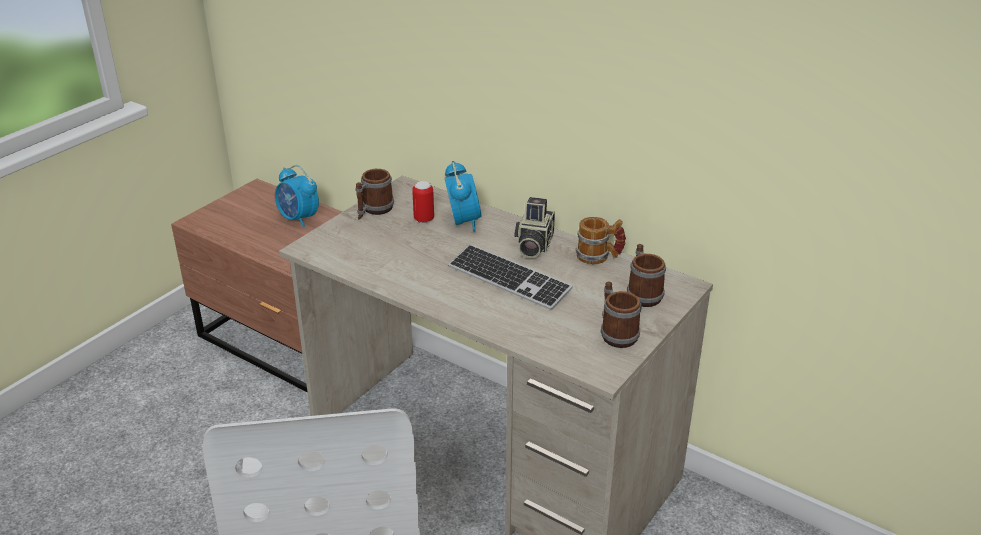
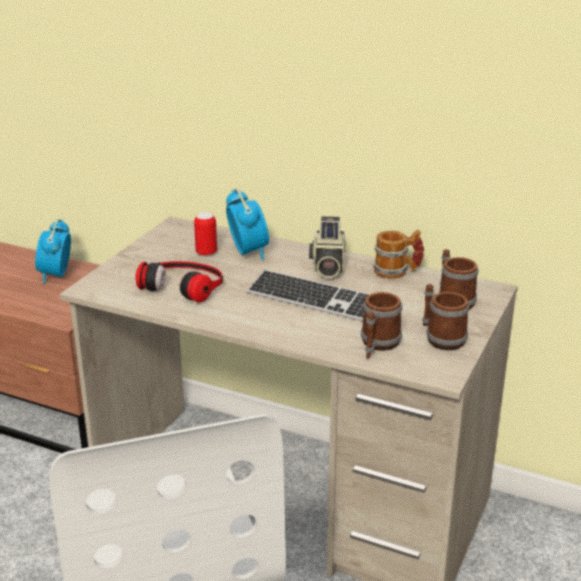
camera: 10 degrees left, 5 degrees down
alarm clock [275,165,319,228] -> alarm clock turned 60 degrees clockwise [35,219,71,283]
mug [355,169,394,219] -> mug moved to [361,292,402,359]
none -> headphones [136,261,223,303]

